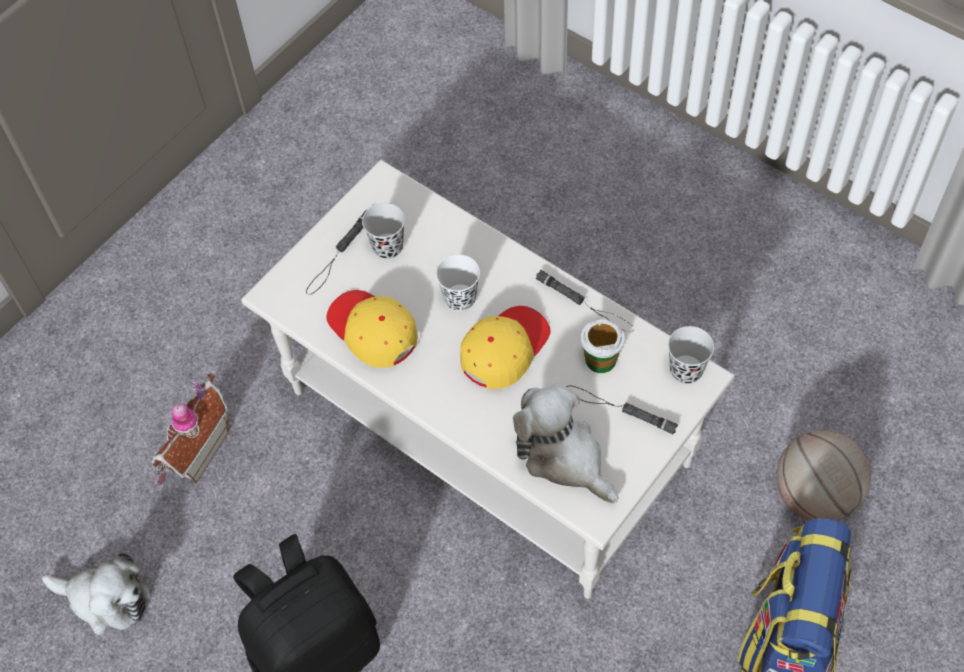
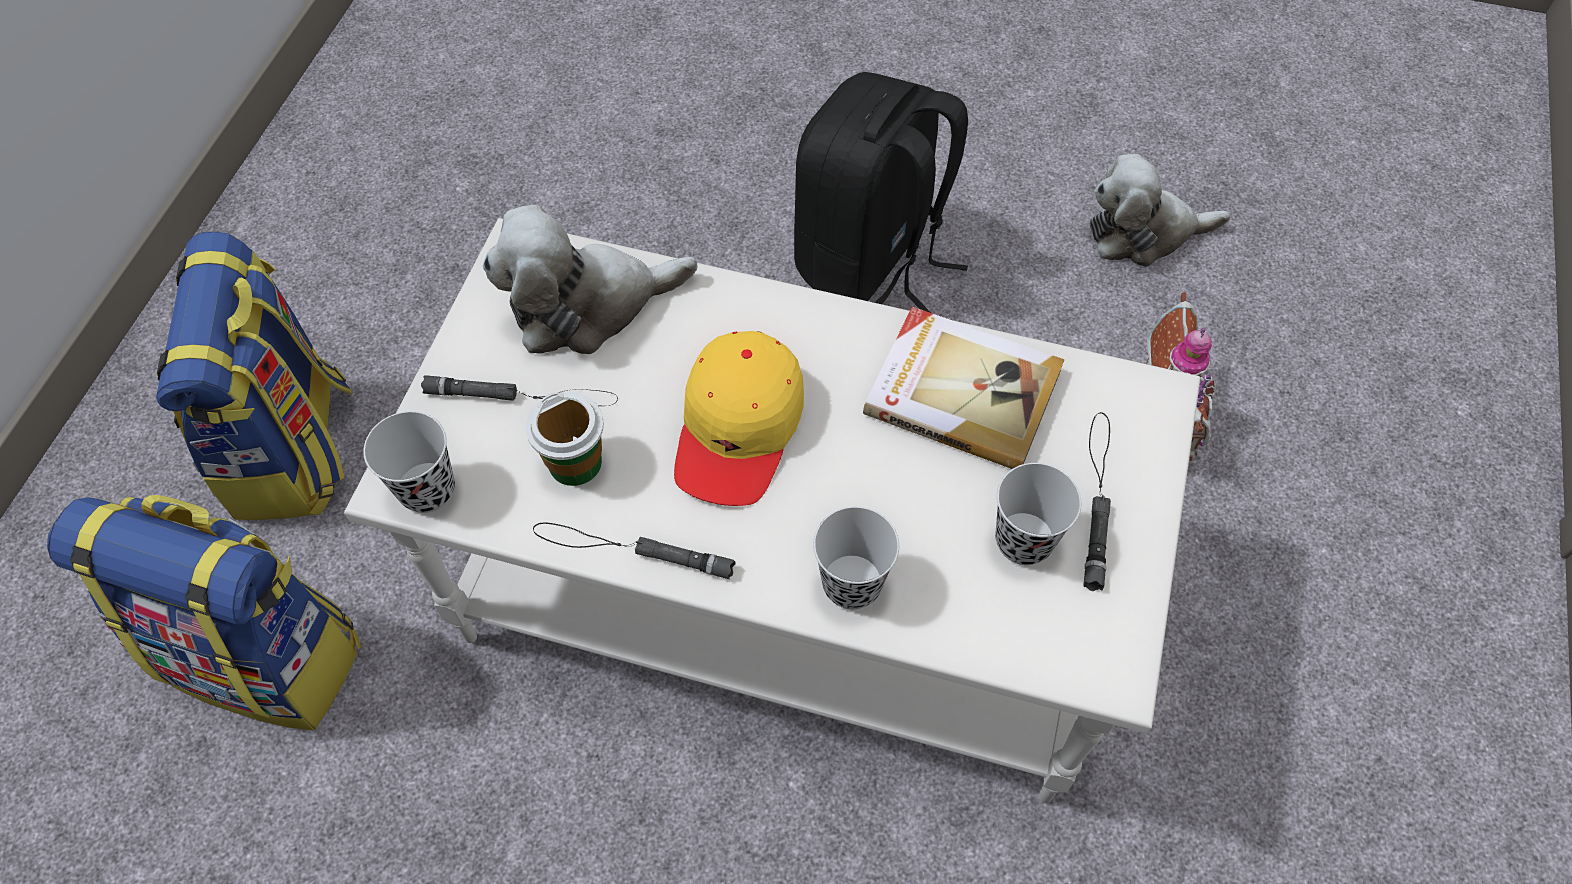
camera: 155 degrees right, 0 degrees up
yellow cap [326,290,418,368] -> book [863,307,1065,469]
white cup [436,255,480,312] -> none
plush toy [513,383,619,504] -> plush toy turned 135 degrees clockwise [483,205,698,354]
basketball [776,430,871,521] -> backpack [47,495,361,731]
none -> black cup [813,506,899,609]

